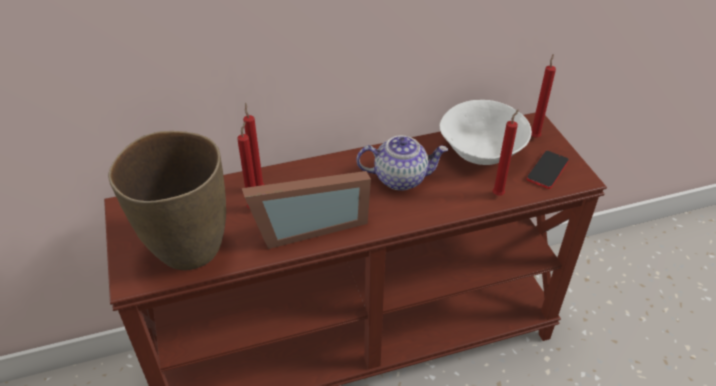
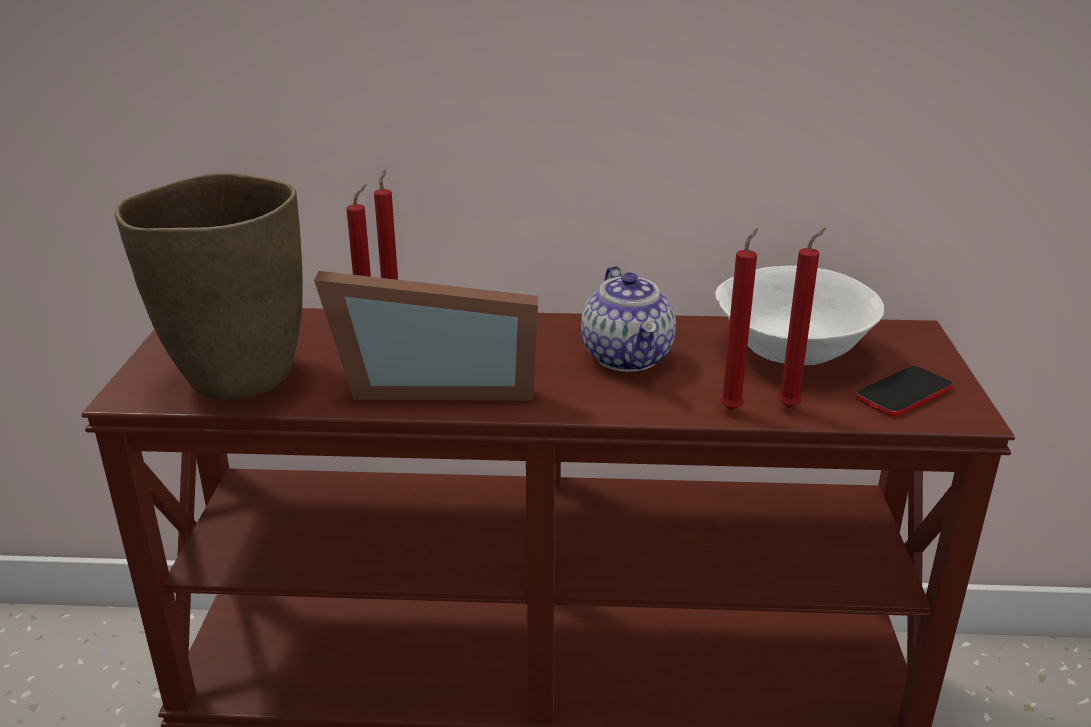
camera: 20 degrees right, 15 degrees down
teapot [356,135,448,191] -> teapot turned 60 degrees clockwise [581,266,676,372]
red candle [531,54,556,138] -> red candle moved to [720,228,758,410]

